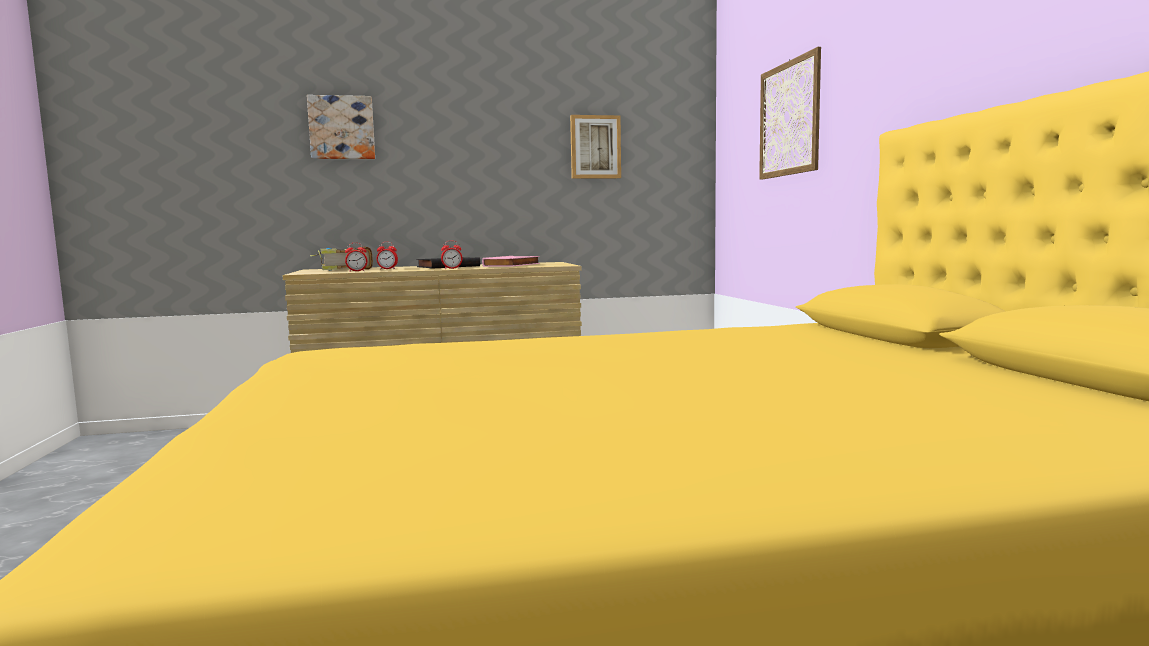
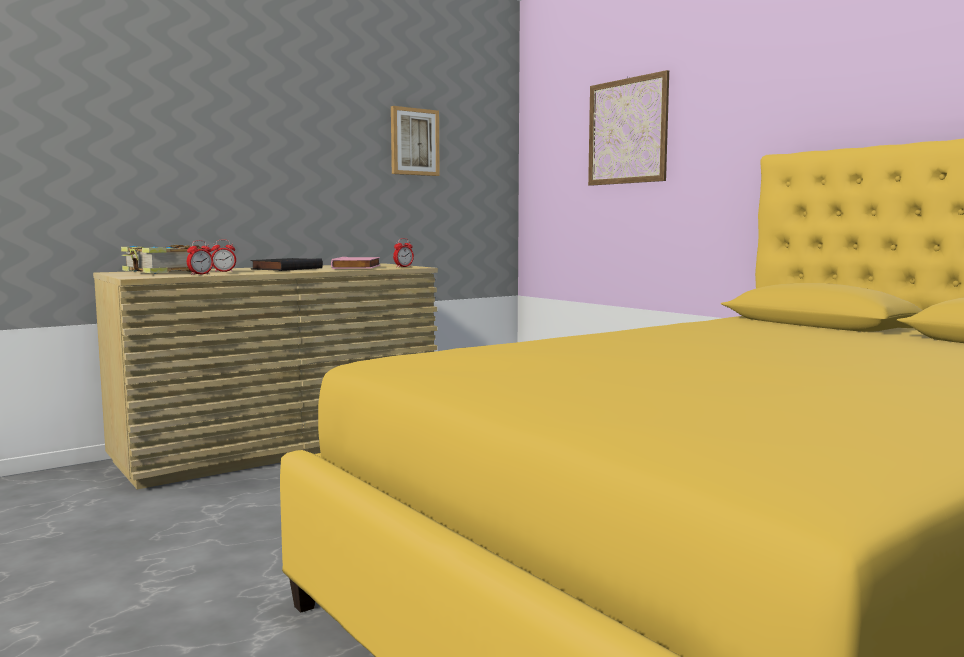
camera: 25 degrees left, 0 degrees up
picture [307,95,375,159] -> none
alarm clock [441,241,462,269] -> alarm clock moved to [393,238,414,267]

